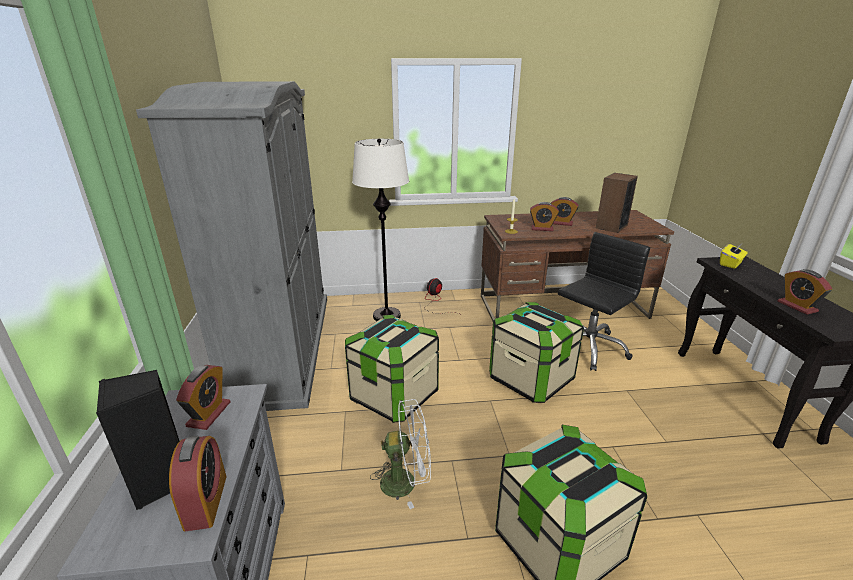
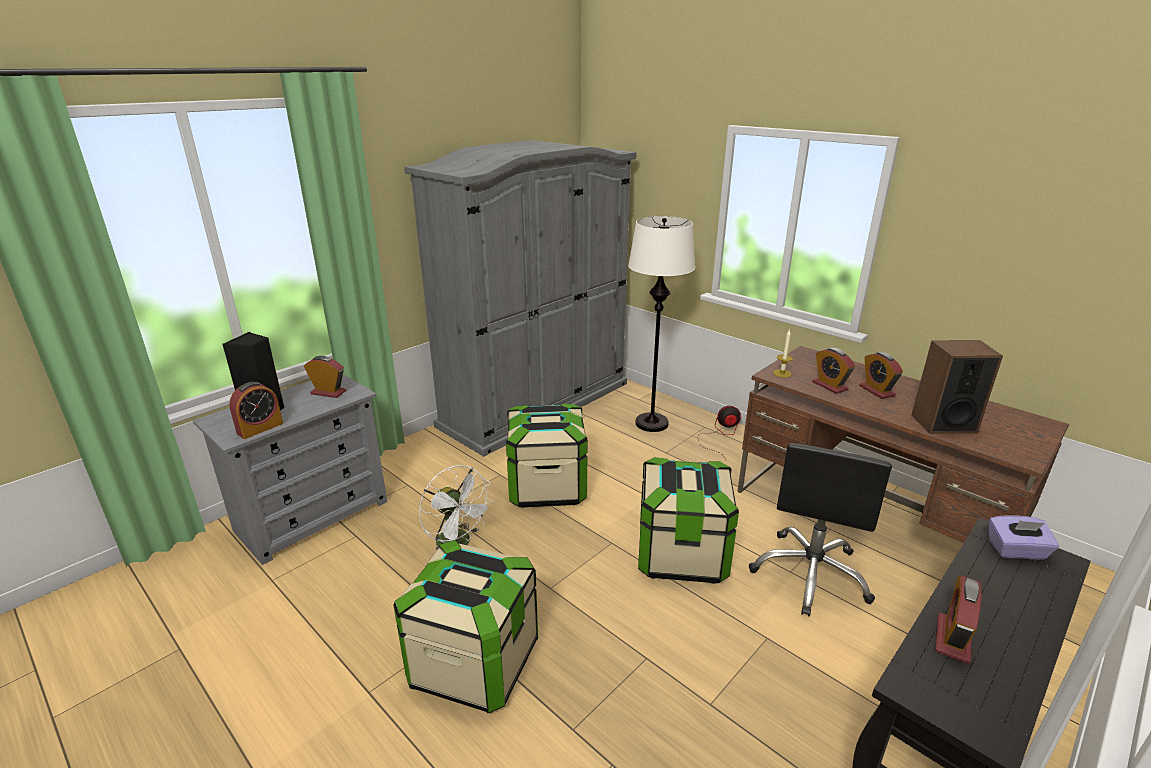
camera: 50 degrees right, 0 degrees up
alarm clock [176,365,230,430] -> alarm clock turned 135 degrees counterclockwise [304,356,346,398]
black office chair [558,232,650,371] -> black office chair turned 105 degrees clockwise [749,443,892,617]
yellow tissue box [720,243,748,269] -> purple tissue box [989,515,1059,560]

